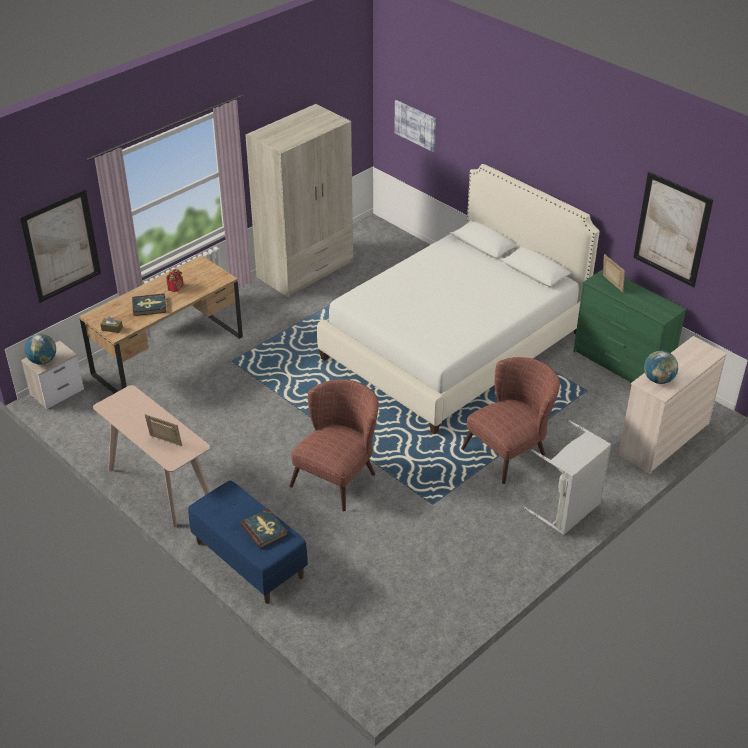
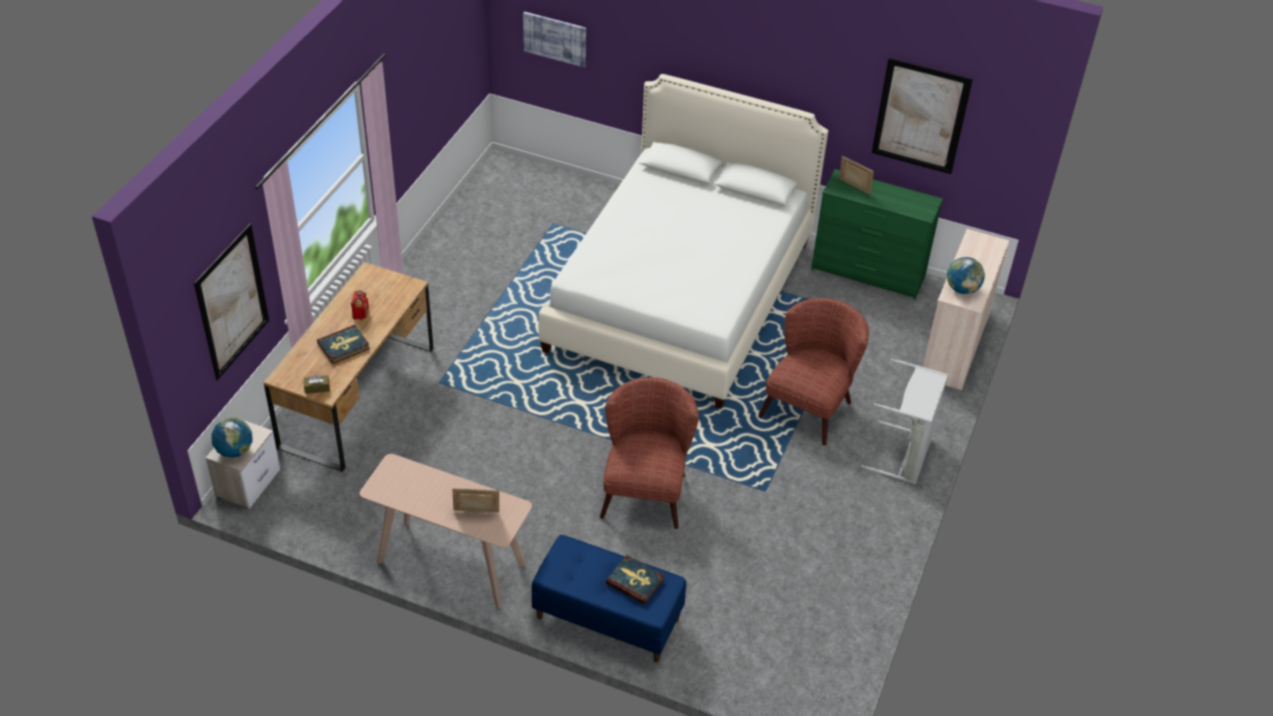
camera: 25 degrees left, 5 degrees up
beige wardrobe [245,104,353,297] -> none

